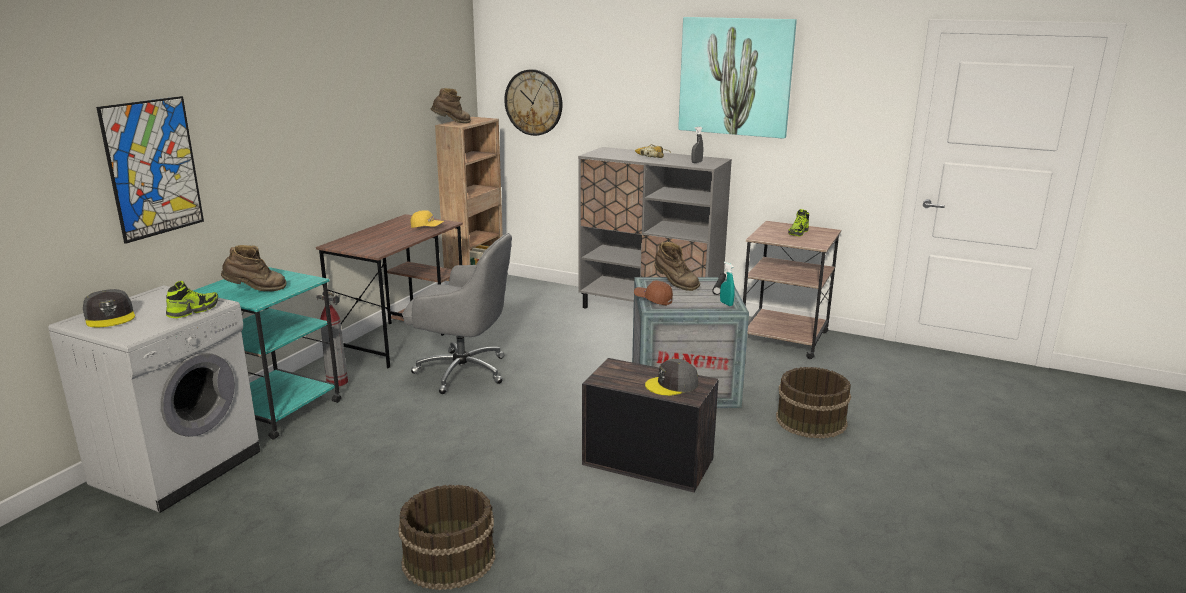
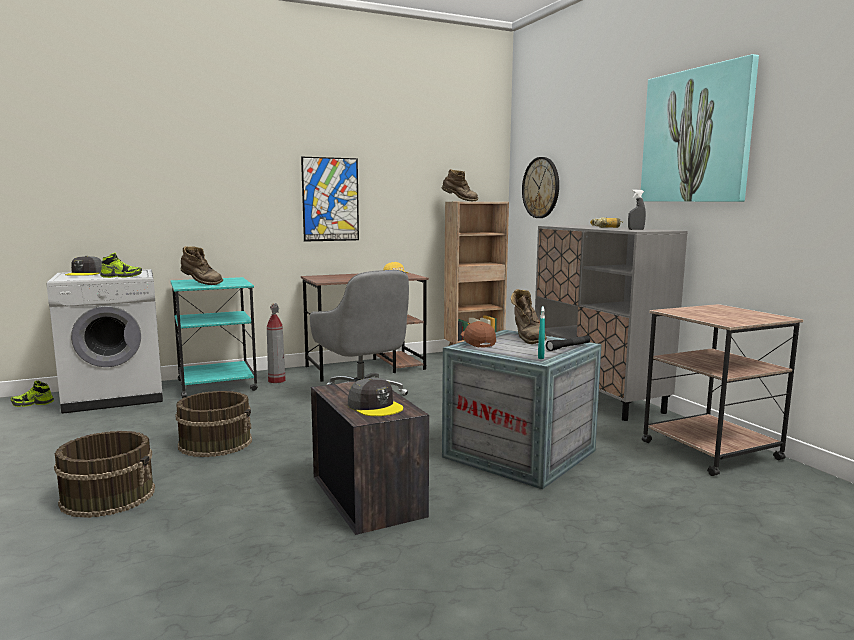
camera: 40 degrees right, 10 degrees down
picture [96,96,204,244] -> picture moved to [301,157,359,242]
grey cap [645,359,698,396] -> grey cap turned 150 degrees counterclockwise [348,378,403,416]
brown bucket [776,367,851,439] -> brown bucket moved to [176,391,252,457]
shoe [788,209,809,236] -> shoe moved to [11,381,54,407]

